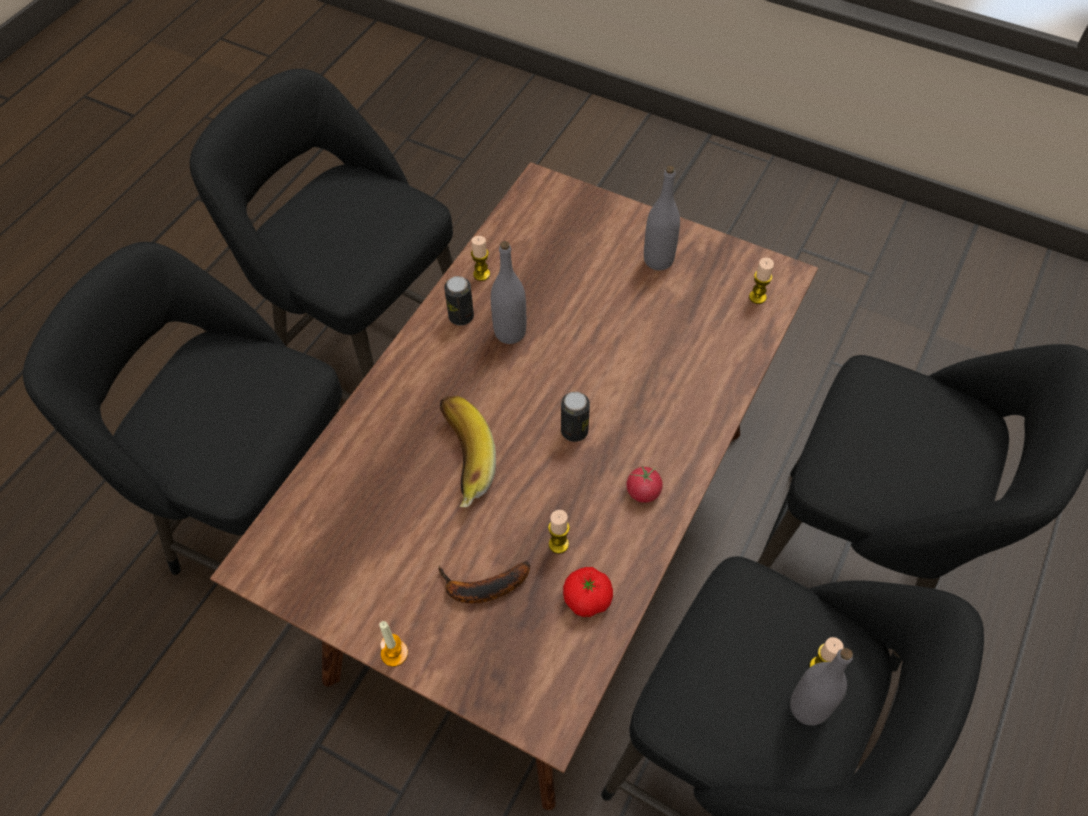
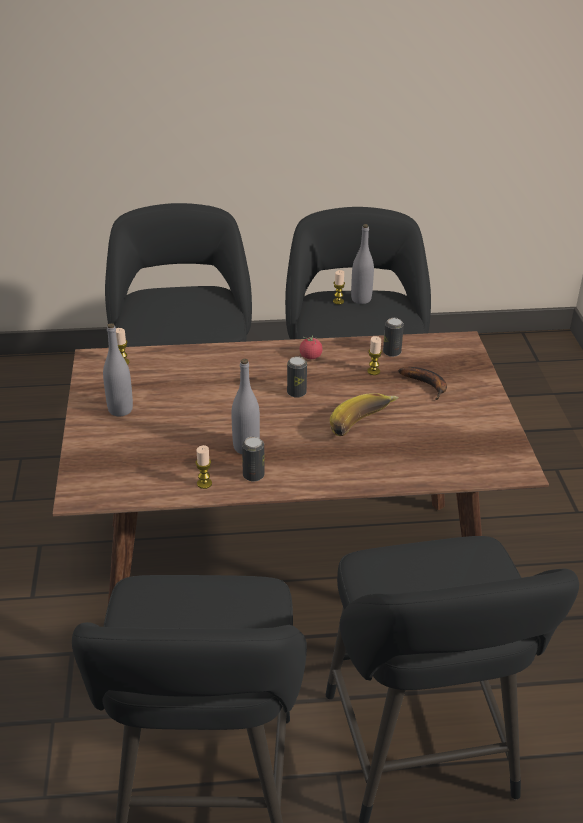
camera: 125 degrees left, 20 degrees down
candle [379,621,408,667] -> none
tomato [563,567,613,617] -> can [383,318,404,357]

